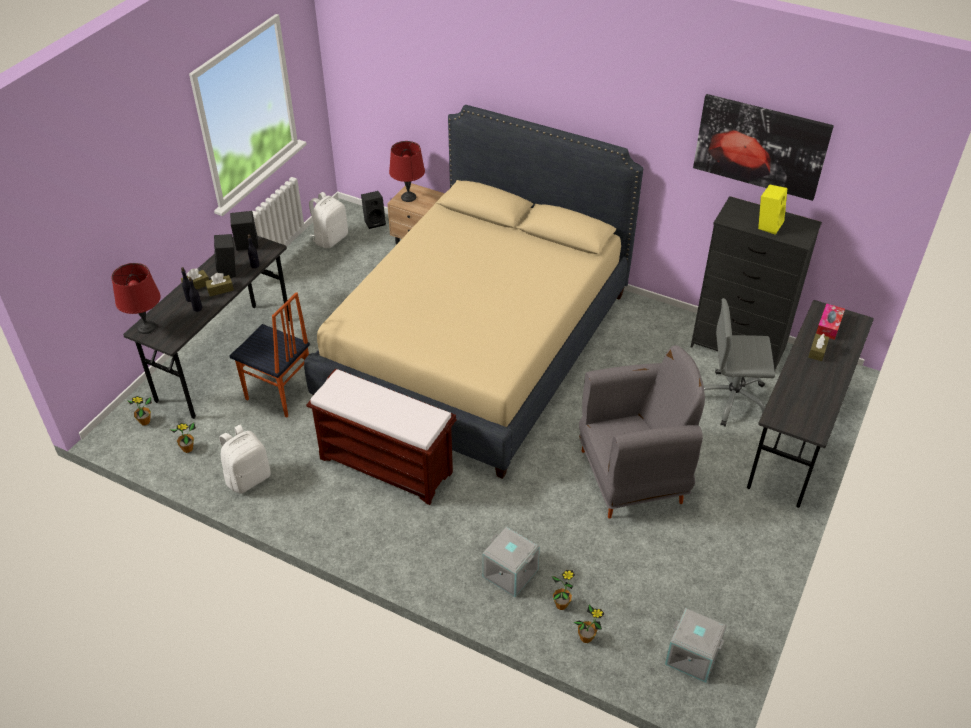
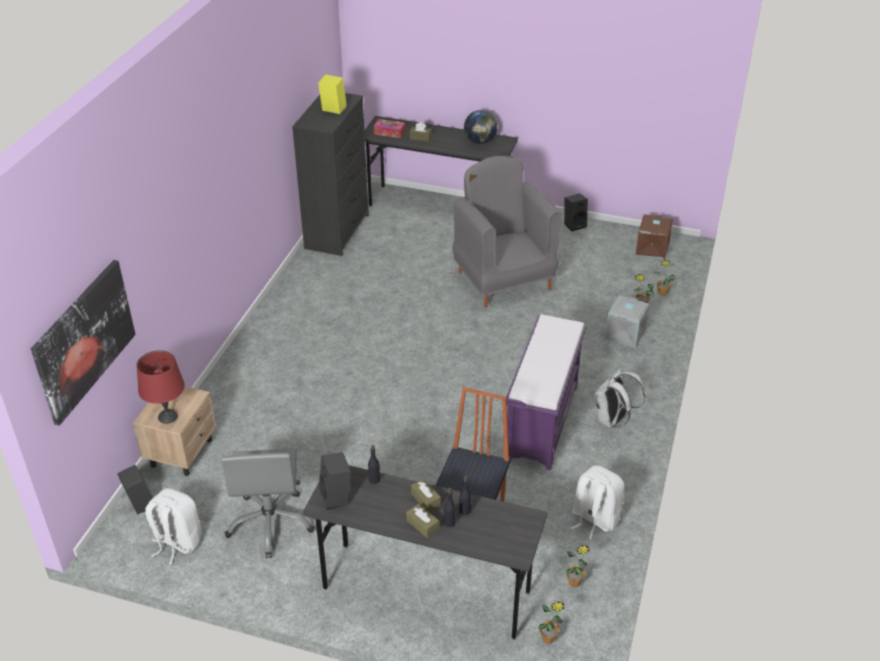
camera: 100 degrees left, 5 degrees down
red table lamp [112,263,160,334] -> none
black speaker [214,234,236,278] -> black speaker moved to [564,194,588,231]
beige bed [304,105,643,479] -> none
brown bench [306,368,456,505] -> purple bench [506,315,586,470]
grey storage box [665,608,727,683] -> brown storage box [635,214,673,260]
picture [693,94,834,201] -> picture moved to [31,260,136,426]
grey office chair [704,298,775,427] -> grey office chair moved to [221,448,315,558]
none -> globe [464,110,497,144]
none -> white backpack [594,369,645,428]

